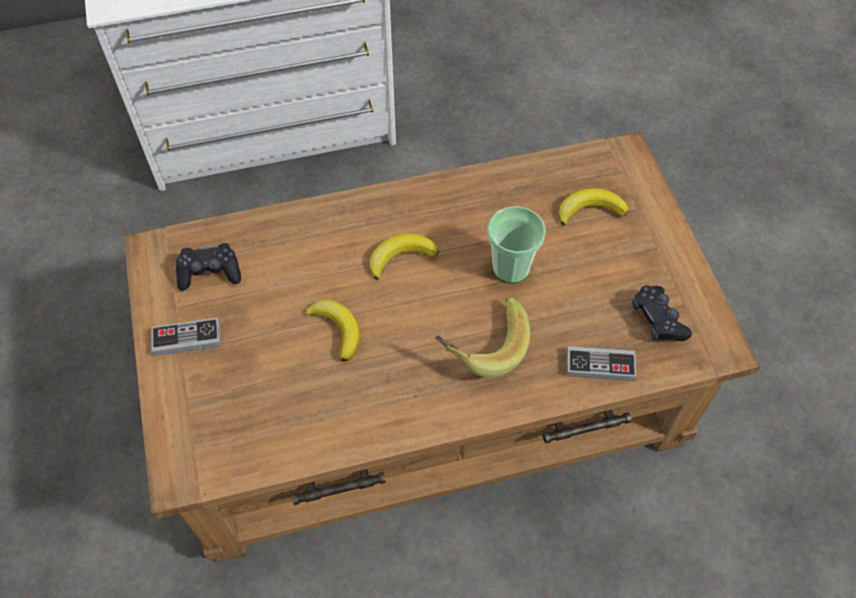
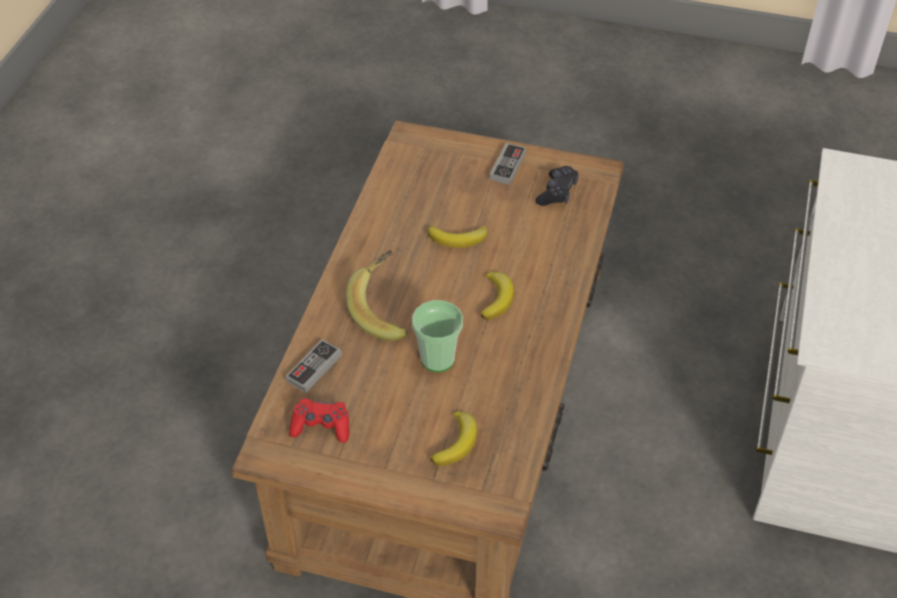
camera: 120 degrees right, 10 degrees down
black game controller [632,285,692,341] -> red game controller [289,398,349,443]

